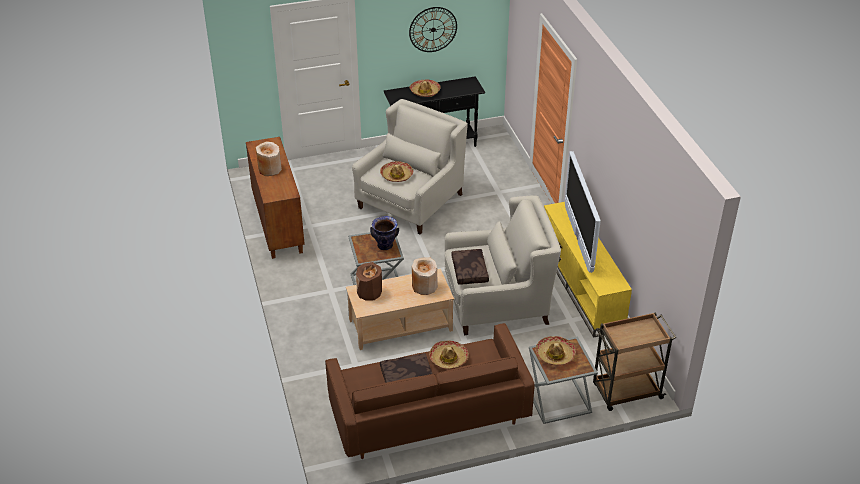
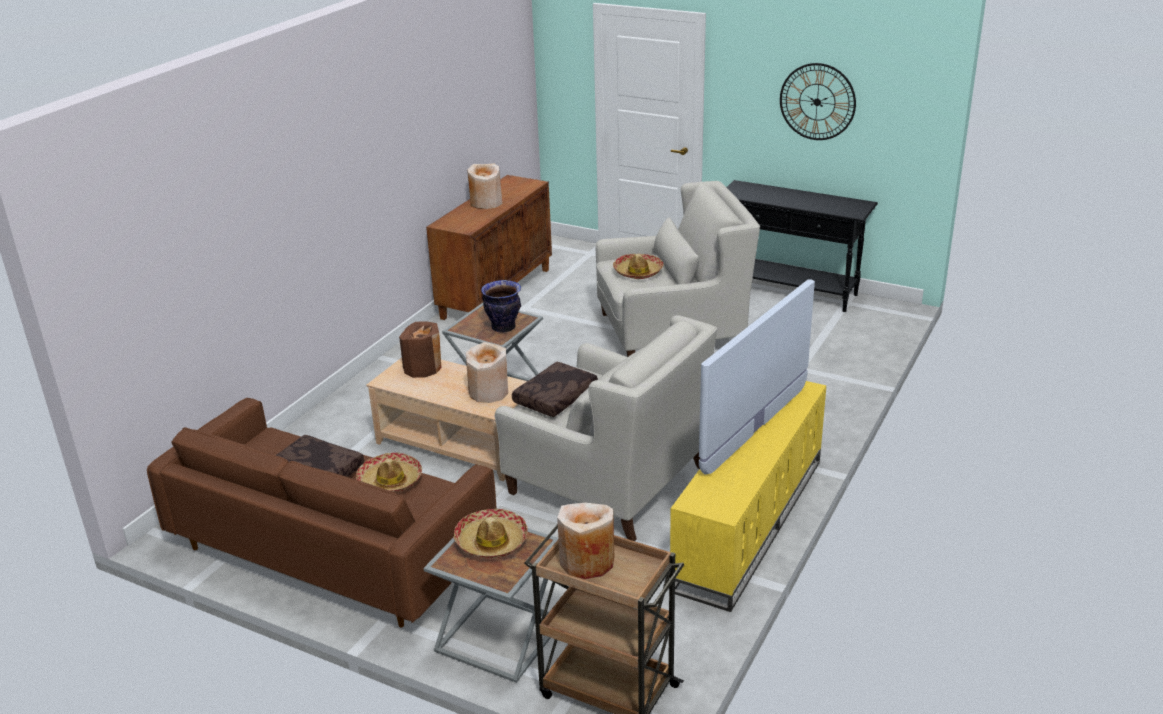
camera: 45 degrees right, 10 degrees down
hat [410,79,441,97] -> none
none -> beige vase [557,503,614,579]

